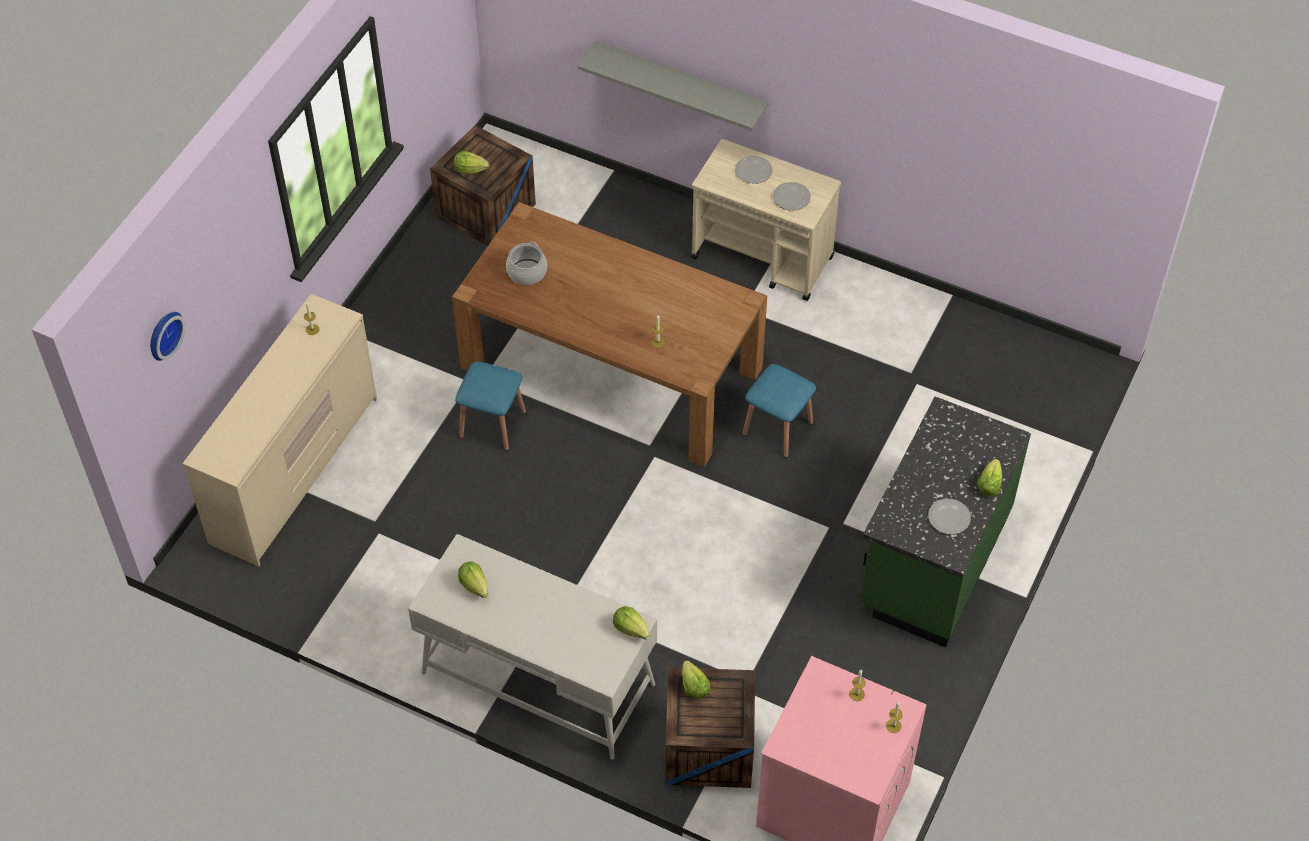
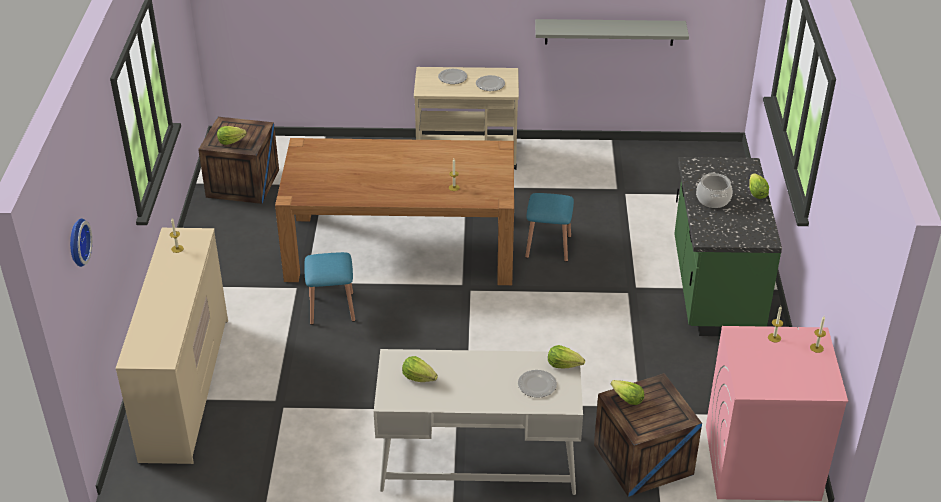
camera: 25 degrees left, 15 degrees down
cooking pot [506,242,547,285] -> cooking pot moved to [696,173,732,208]
grey shelf [578,41,769,131] -> grey shelf moved to [535,19,689,46]
plate [928,499,971,534] -> plate moved to [518,370,557,398]

